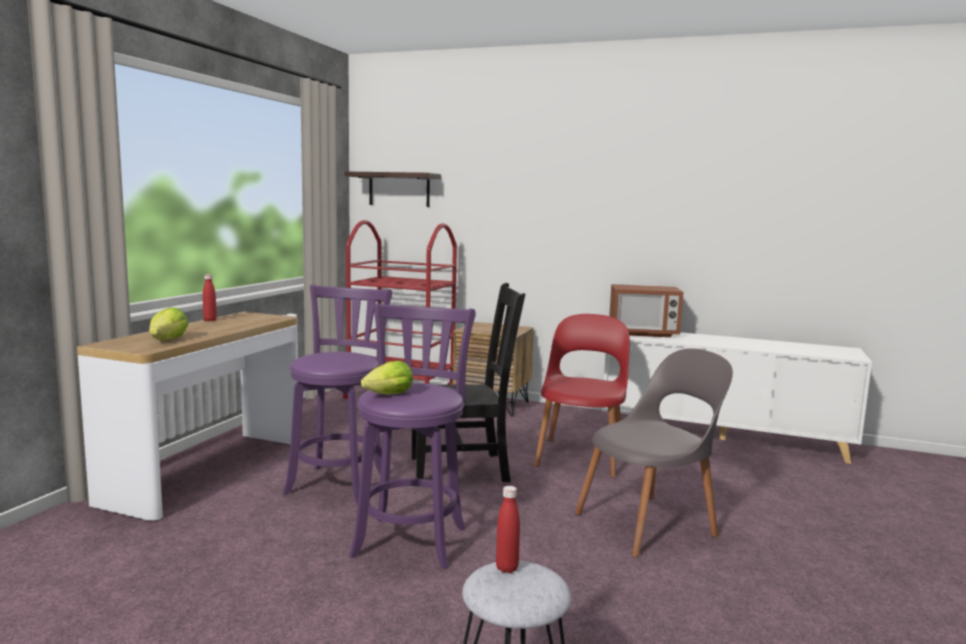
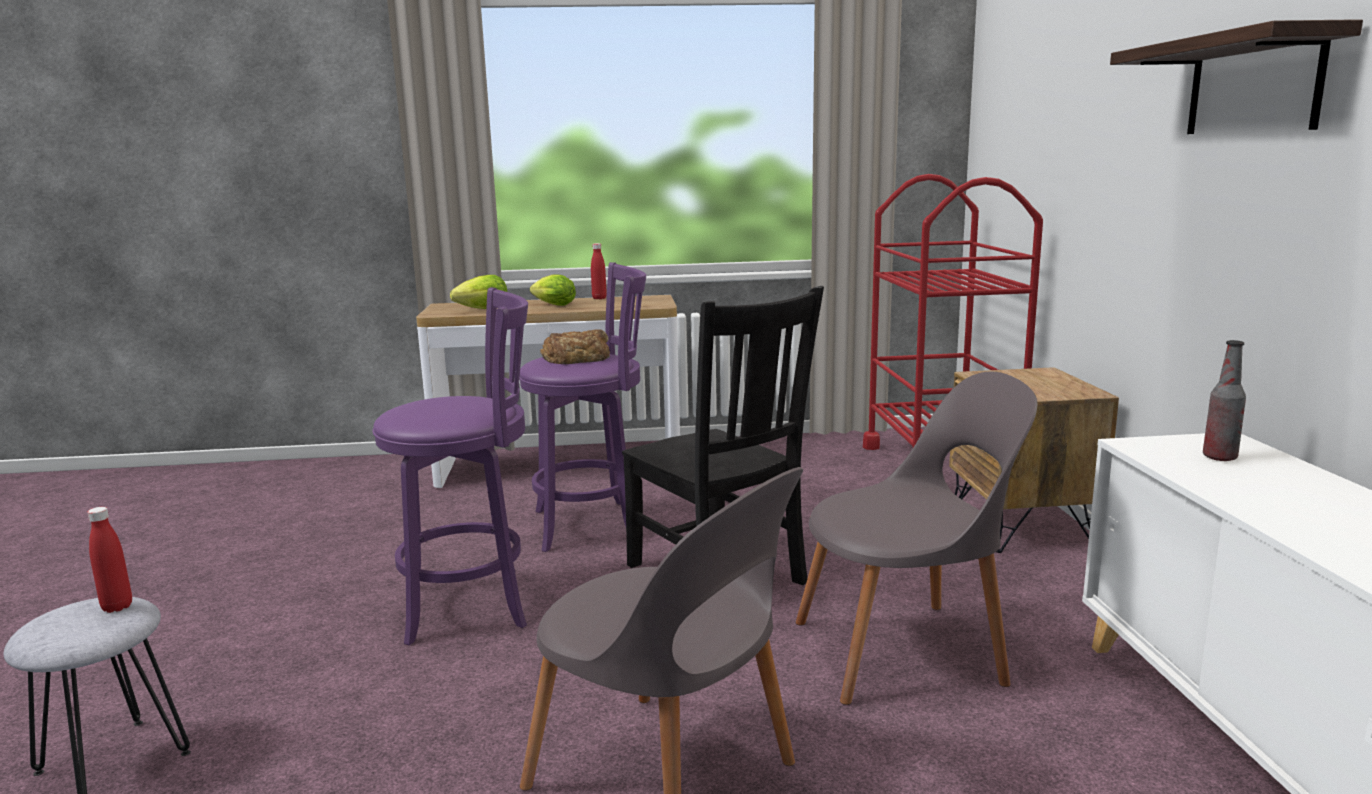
camera: 65 degrees right, 5 degrees up
shelf [345,171,441,207] -> shelf moved to [1110,19,1363,134]
lettuce [361,361,413,394] -> lettuce moved to [530,275,576,306]
red chair [534,314,630,478] -> grey chair [796,372,1037,705]
microwave [609,284,683,337] -> bottle [1203,340,1246,461]
none -> bread [540,329,610,364]

